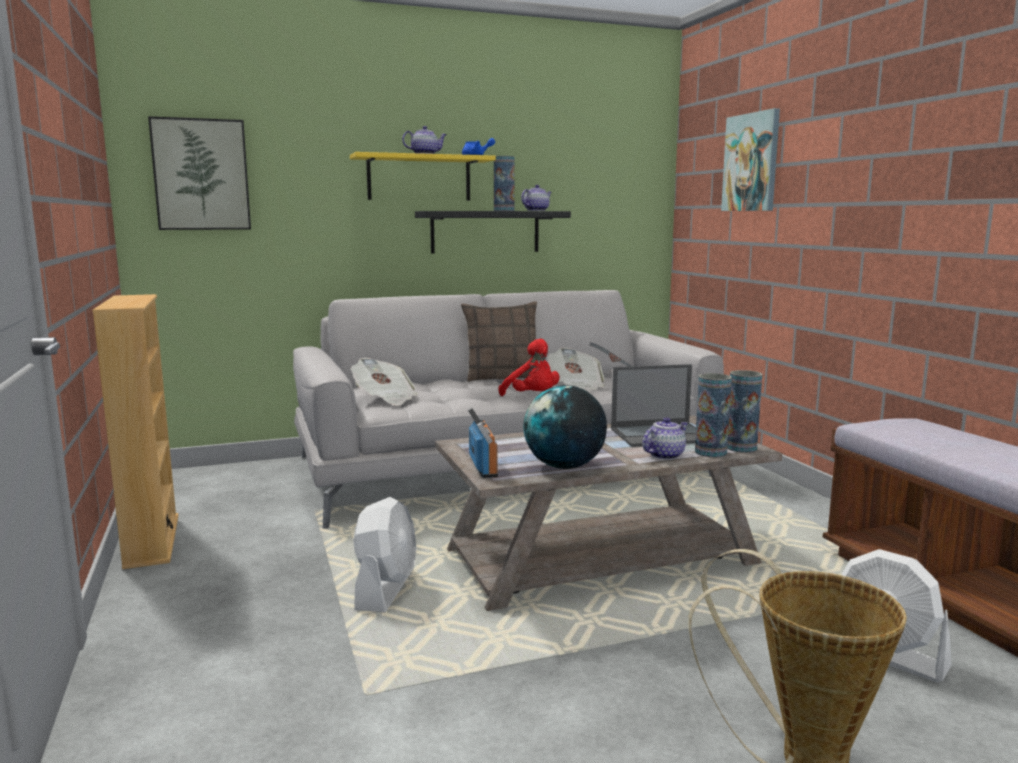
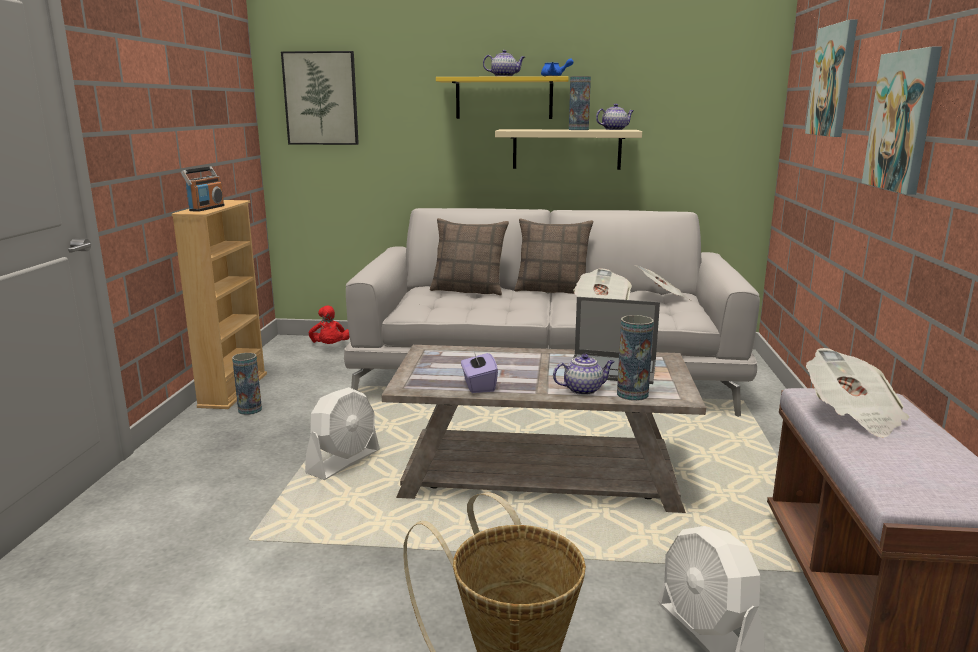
camera: 25 degrees right, 5 degrees up
newspaper [351,358,418,406] -> newspaper moved to [806,348,909,438]
black shelf [415,211,571,254] -> beige shelf [495,129,642,170]
radio [468,408,498,478] -> radio moved to [181,167,225,212]
red plush toy [499,339,559,396] -> red plush toy moved to [309,305,349,344]
globe [523,385,607,469] -> purple tissue box [461,349,498,393]
vase [727,370,762,453] -> vase moved to [232,353,262,415]
none -> pillow [430,218,509,296]
none -> picture [862,47,942,195]

